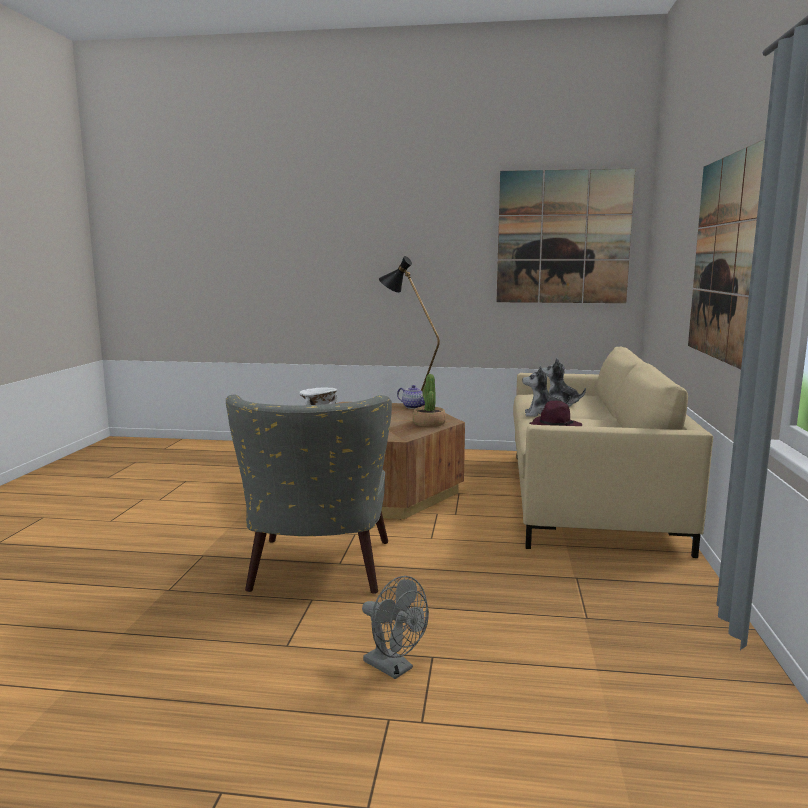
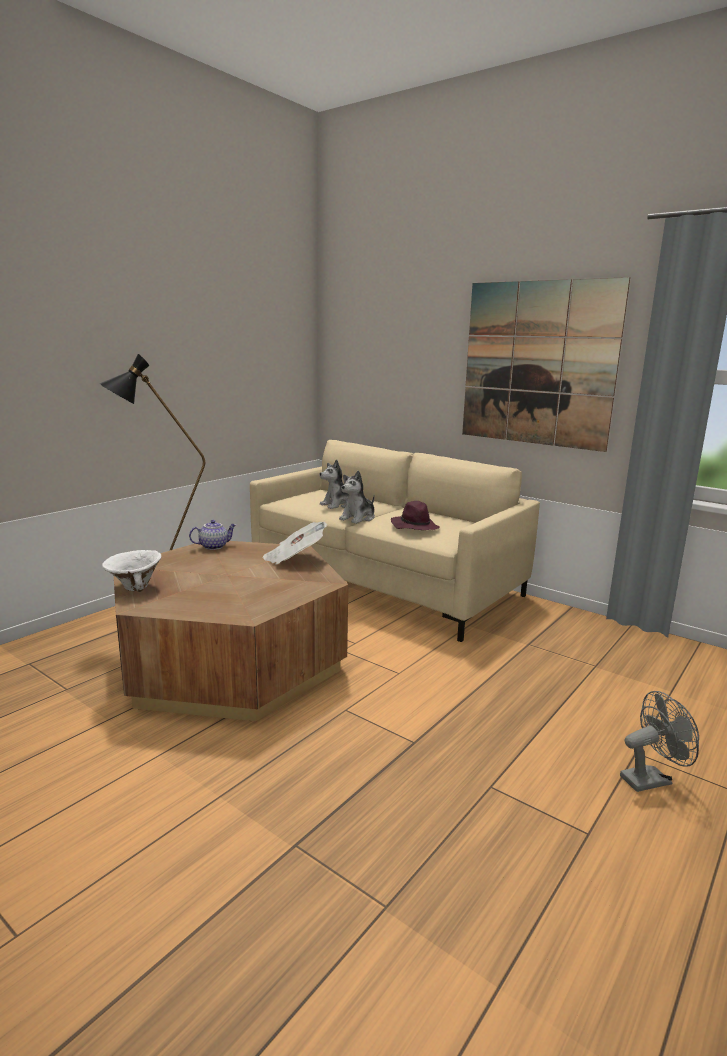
camera: 60 degrees left, 5 degrees up
grey armchair [226,395,392,594] -> none
potted plant [412,374,446,427] -> newspaper [262,522,328,565]
picture [497,169,635,303] -> none

